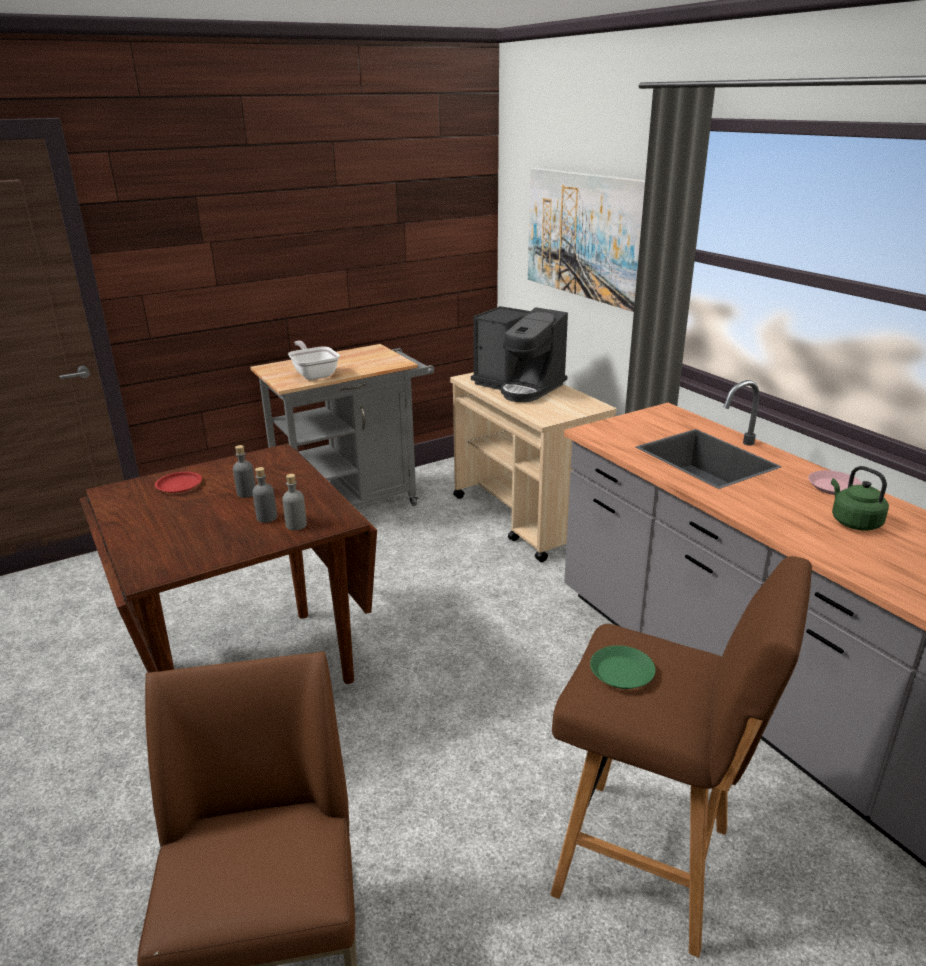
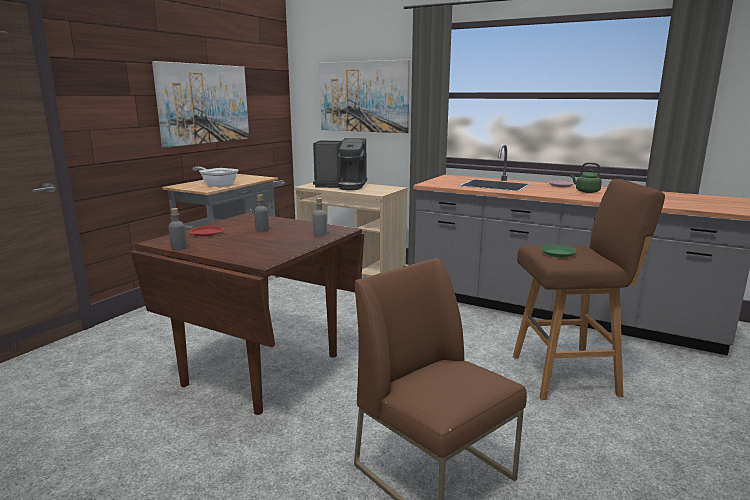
camera: 30 degrees left, 10 degrees down
grey bottle [252,467,277,523] -> grey bottle moved to [169,208,187,250]
none -> picture [152,61,249,147]

